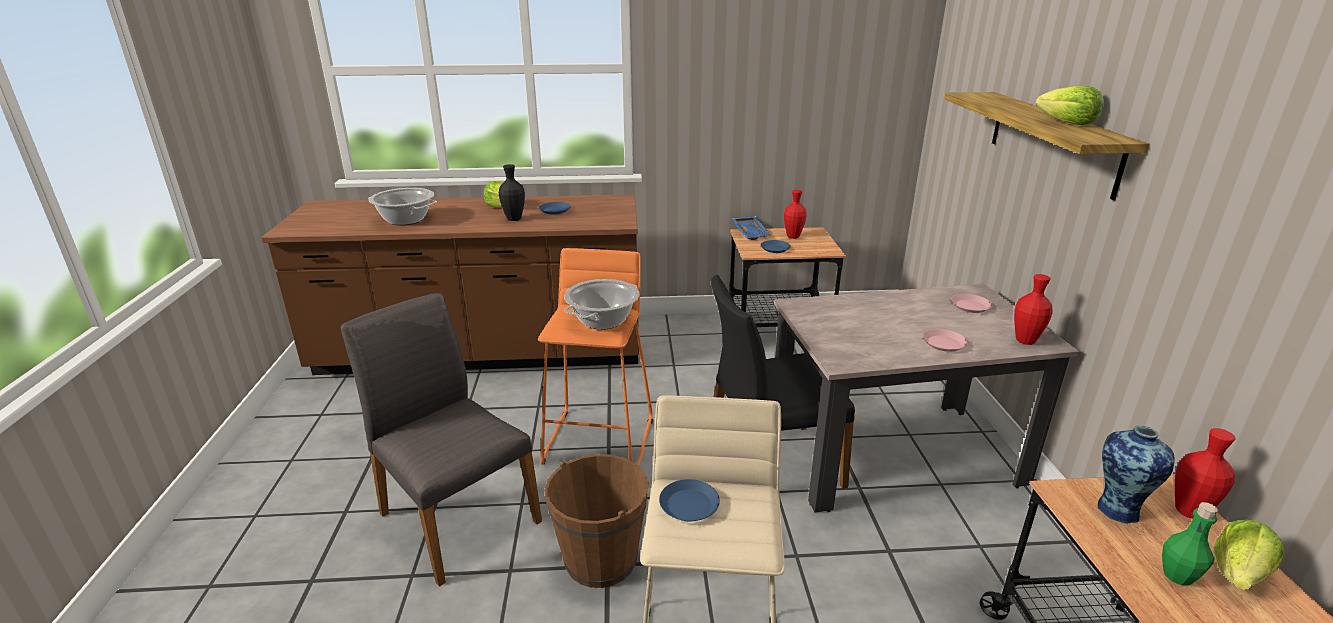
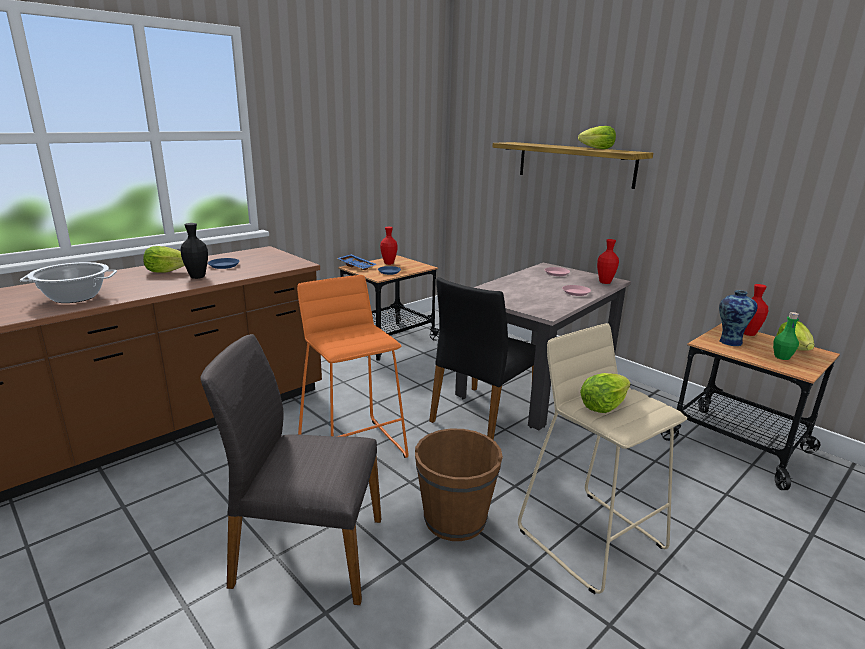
camera: 40 degrees left, 5 degrees down
cooking pot [564,279,639,330] -> none
blue plate [659,479,720,521] -> lettuce [580,373,631,413]

